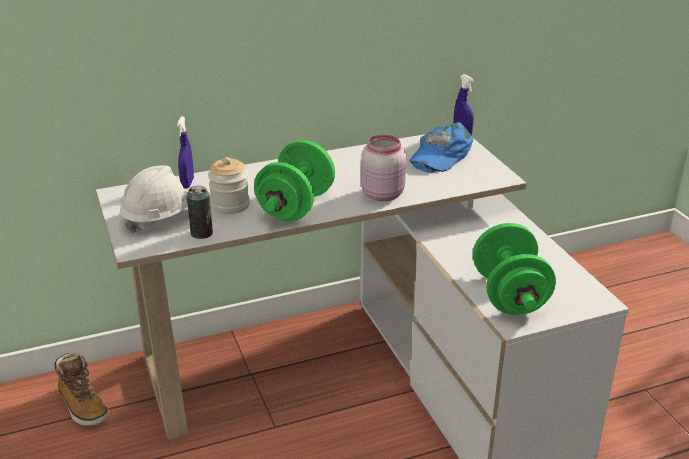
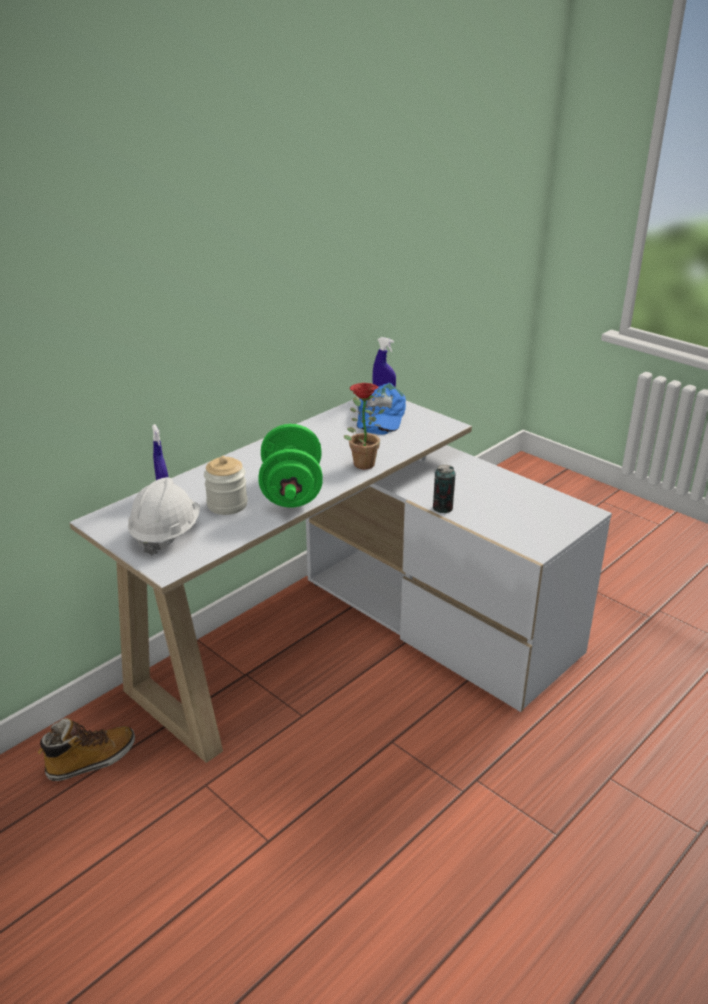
camera: 25 degrees left, 0 degrees up
boot [54,353,109,426] -> boot turned 60 degrees counterclockwise [37,718,135,781]
can [187,186,213,239] -> can moved to [433,465,455,513]
pink jar [361,135,406,201] -> potted plant [344,383,385,469]
green dumbbell [473,223,556,315] -> none

